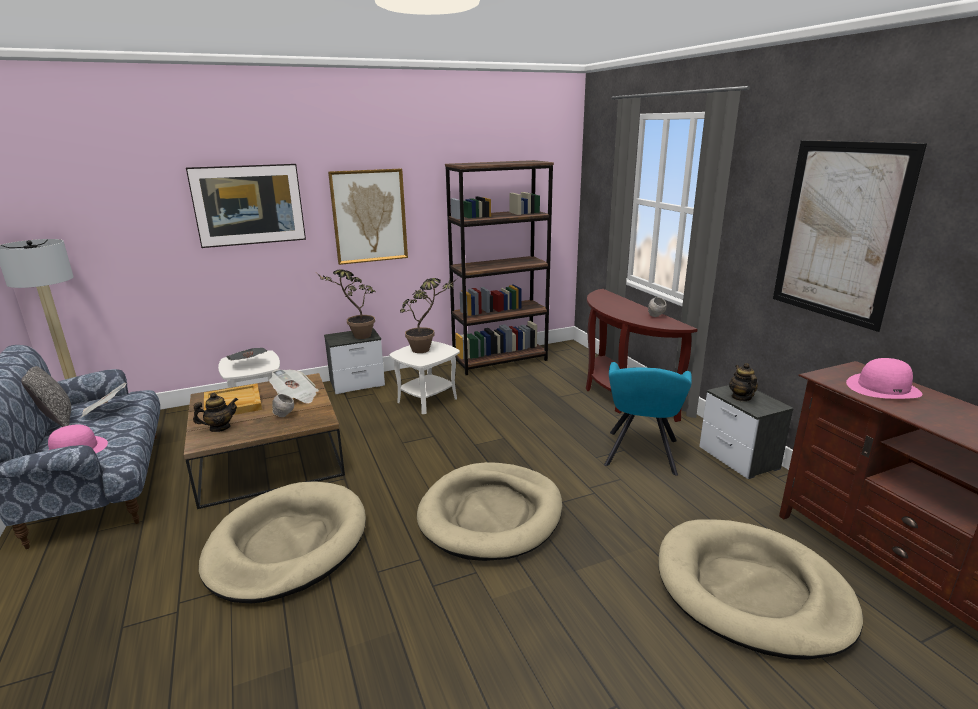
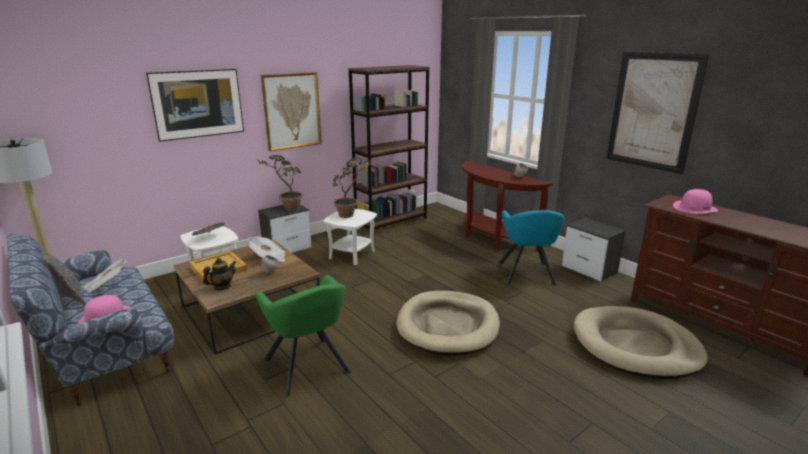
camera: 15 degrees left, 0 degrees up
beige dog bed [199,481,366,603] -> green armchair [255,275,352,398]
teapot [729,363,758,401] -> none

